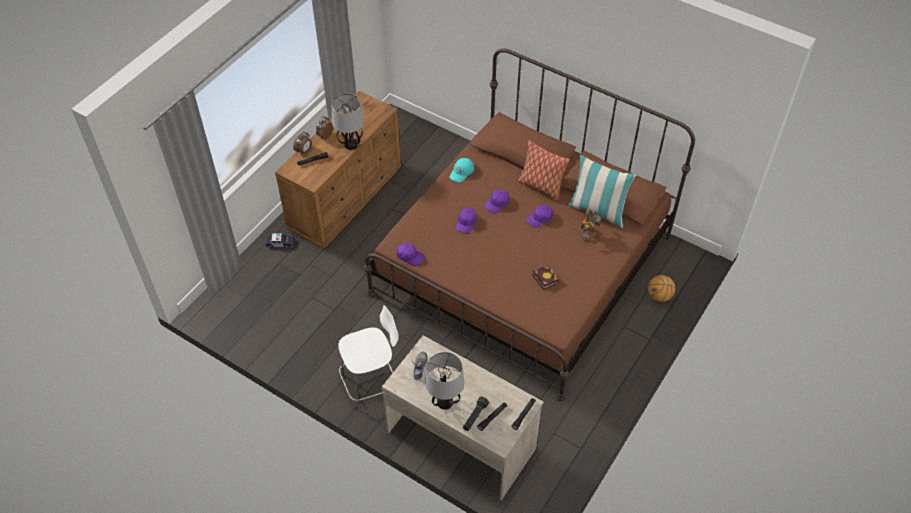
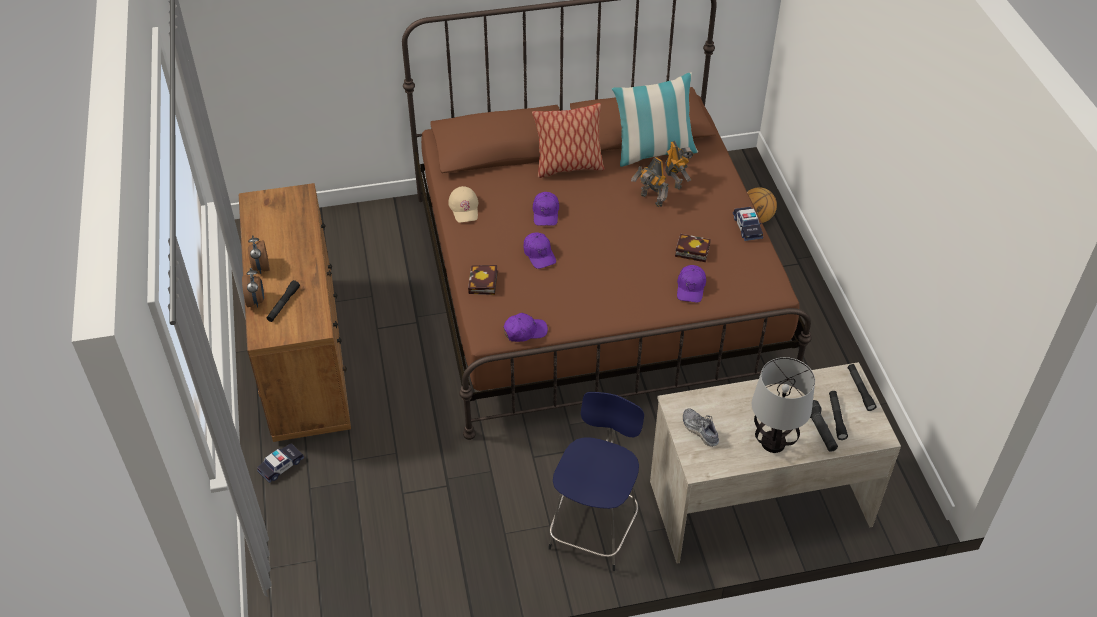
camera: 45 degrees left, 5 degrees down
table lamp [332,94,364,150] -> none
white stool [338,305,399,410] -> blue stool [548,392,644,571]
turquoise cap [450,158,474,182] -> beige cap [448,186,478,223]
purple cap [526,205,553,228] -> purple cap moved to [677,265,706,303]
none -> book [468,265,498,295]
none -> toy robot [631,157,669,207]
none -> toy car [733,207,763,241]

